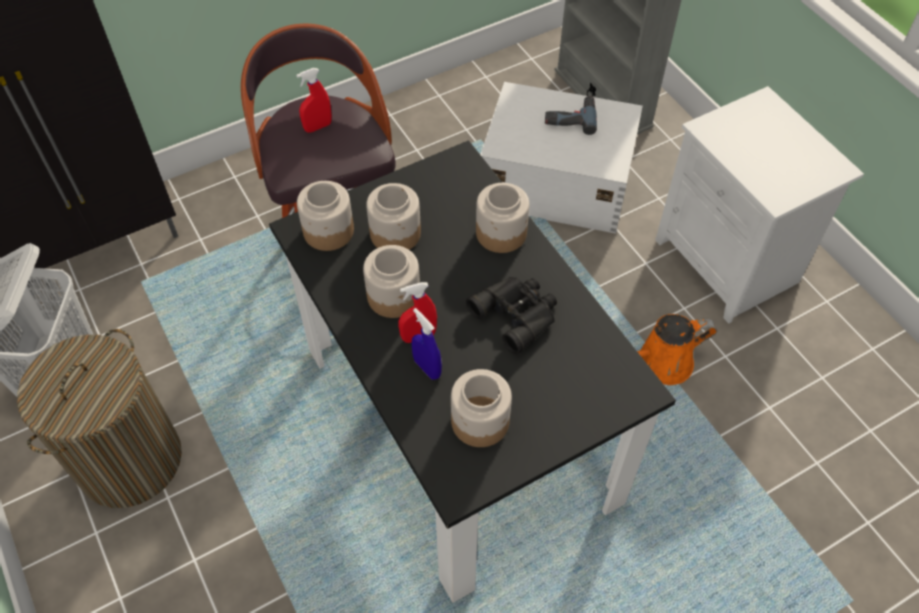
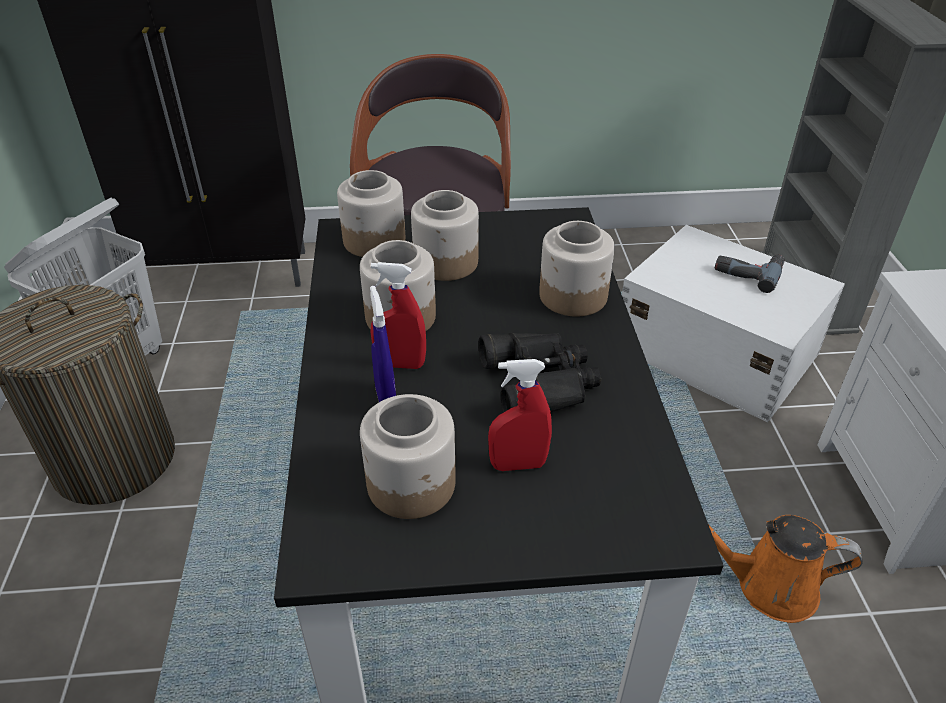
camera: 25 degrees right, 15 degrees down
red spray bottle [296,68,332,132] -> red spray bottle moved to [488,359,552,471]

